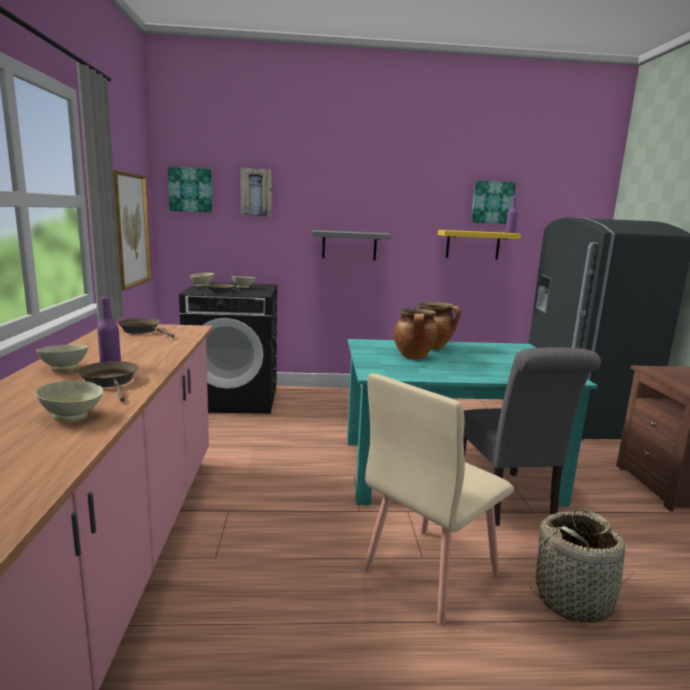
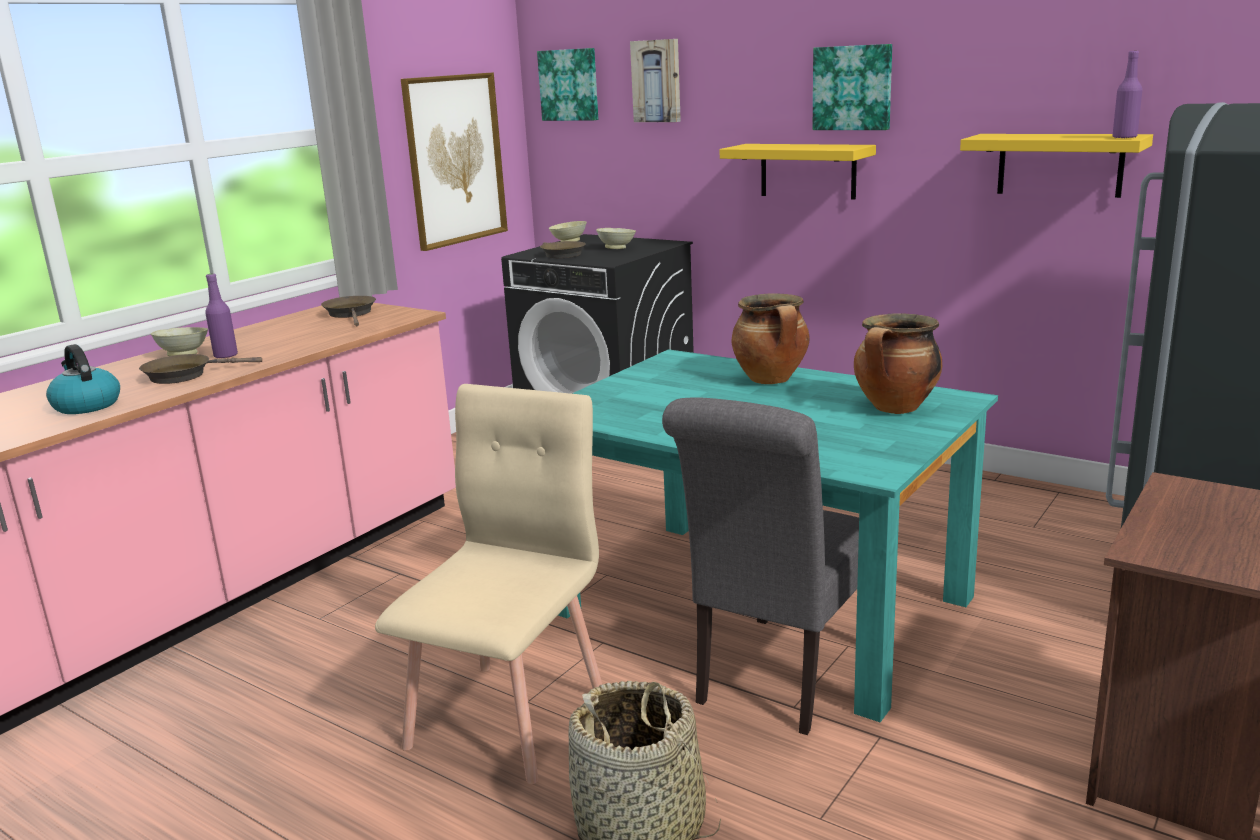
camera: 40 degrees right, 5 degrees up
beige bowl [35,380,103,421] -> kettle [46,344,120,414]
brown frying pan [77,361,138,402] -> brown frying pan turned 120 degrees counterclockwise [139,354,262,384]
grey shelf [312,230,391,261] -> yellow shelf [720,144,876,200]
beige chair [363,373,514,625] -> beige chair turned 120 degrees clockwise [375,384,602,784]
cooking pot [393,308,438,359] -> cooking pot moved to [854,313,942,414]
picture [471,181,516,224] -> picture moved to [813,44,892,130]

